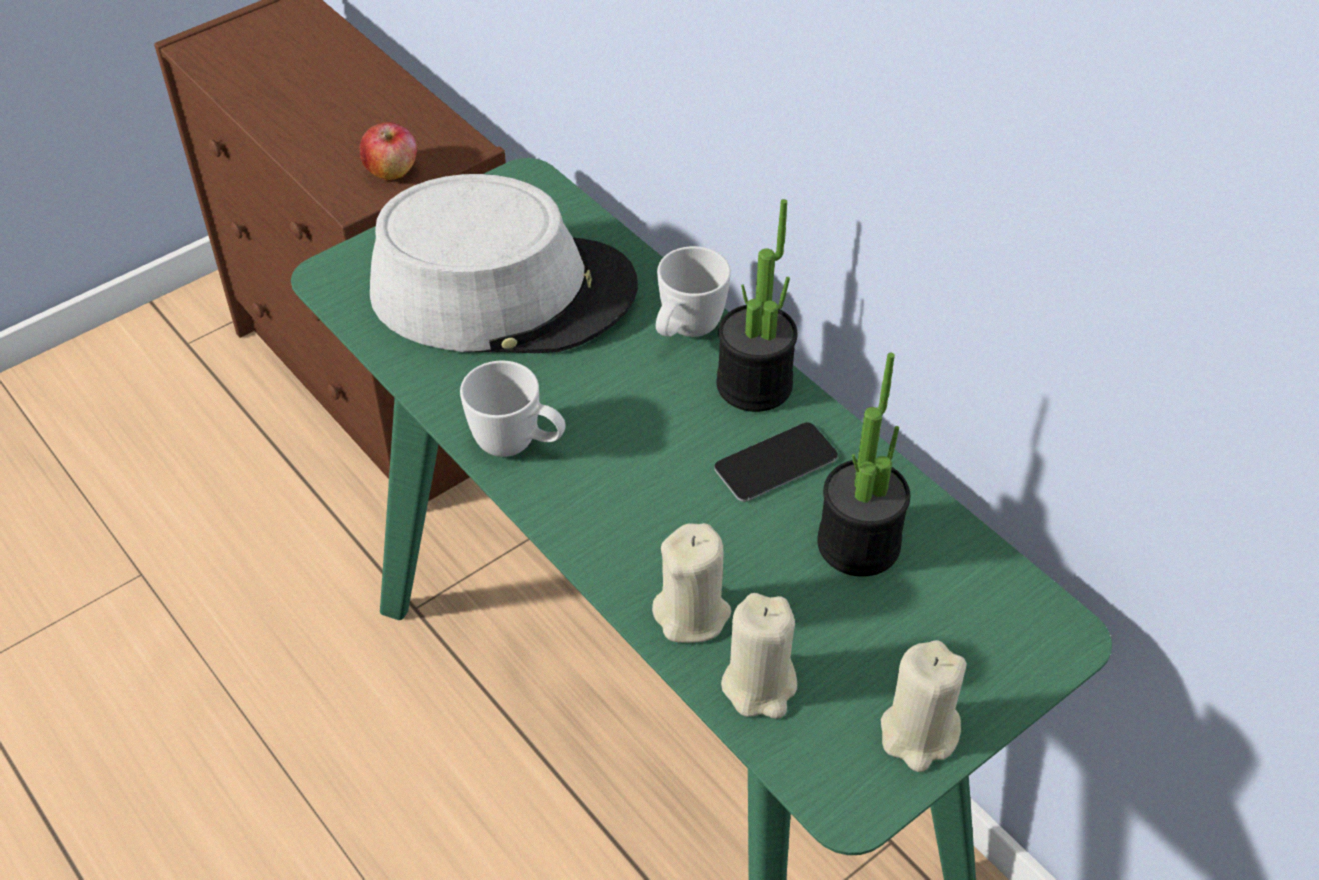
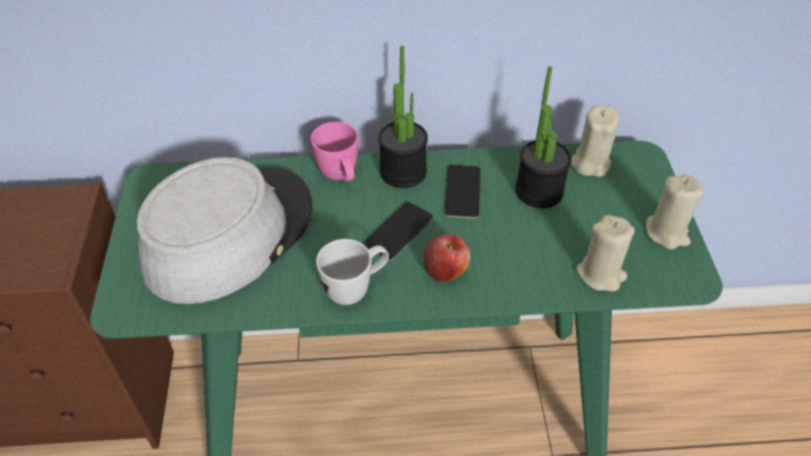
camera: 55 degrees left, 0 degrees up
apple [359,122,417,181] -> apple moved to [424,234,470,281]
beige candle [652,523,731,643] -> beige candle moved to [571,105,619,177]
white mug [656,246,731,337] -> pink mug [311,122,358,181]
none -> phone [363,202,433,261]

